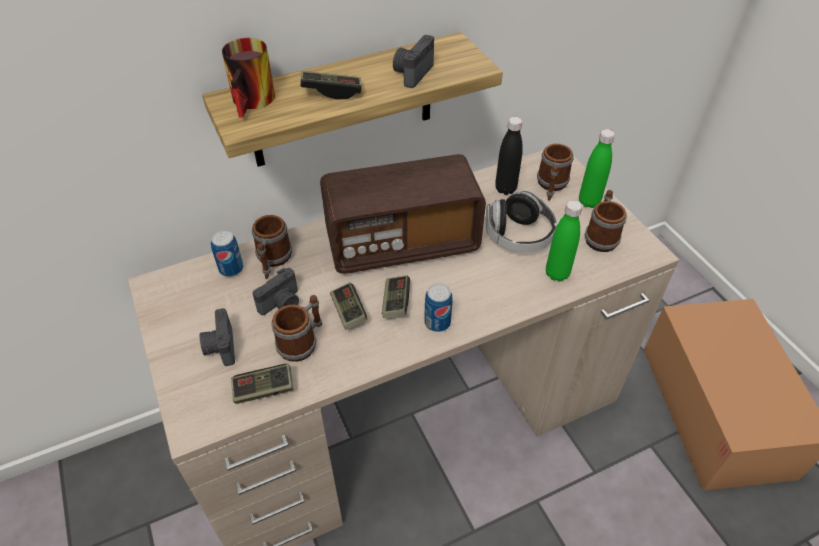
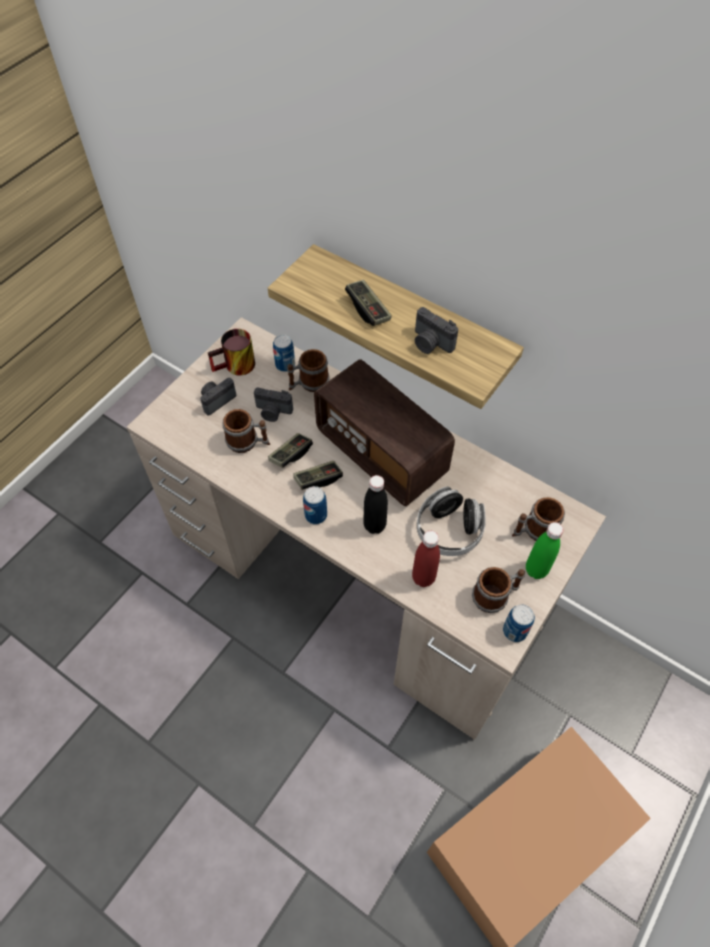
camera: 60 degrees right, 10 degrees up
mug [222,38,275,118] -> mug moved to [208,329,255,375]
game controller [231,364,294,404] -> none
camera [393,35,434,88] -> camera turned 135 degrees counterclockwise [415,307,458,354]
black bottle [495,117,523,195] -> black bottle moved to [363,475,388,534]
green bottle [546,200,583,281] -> red bottle [412,531,440,587]
none -> can [503,604,535,642]

